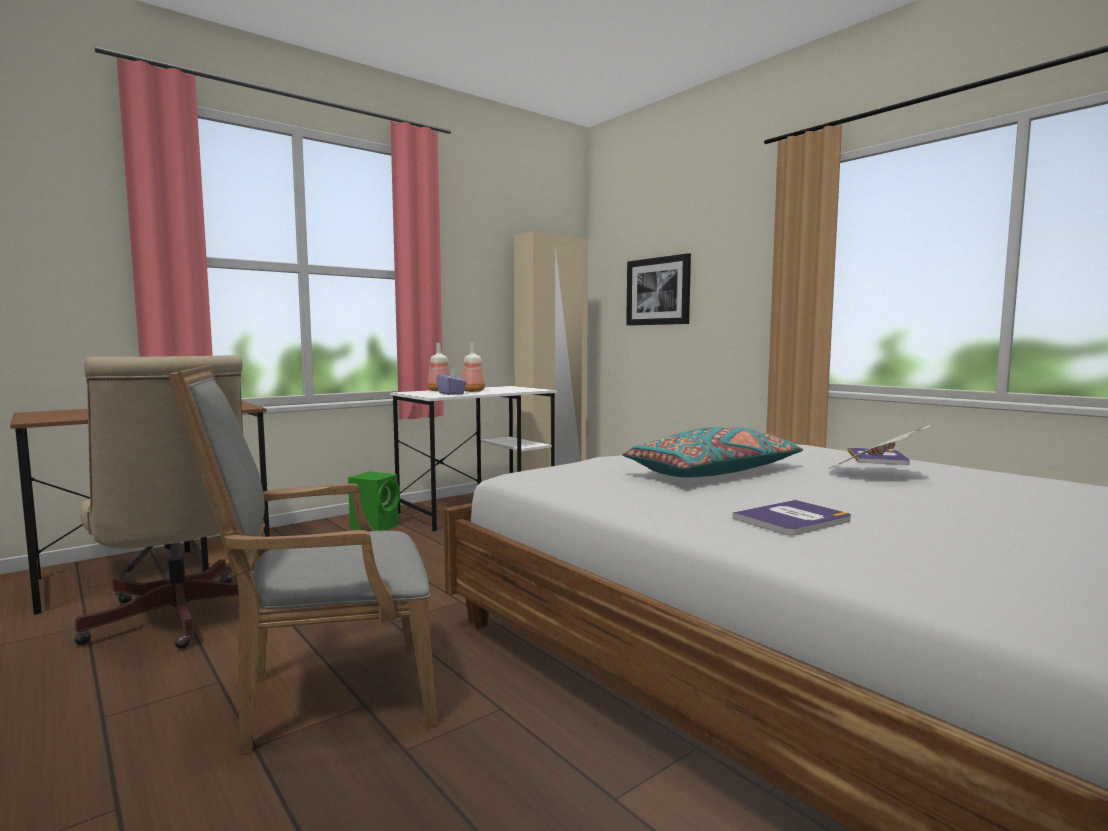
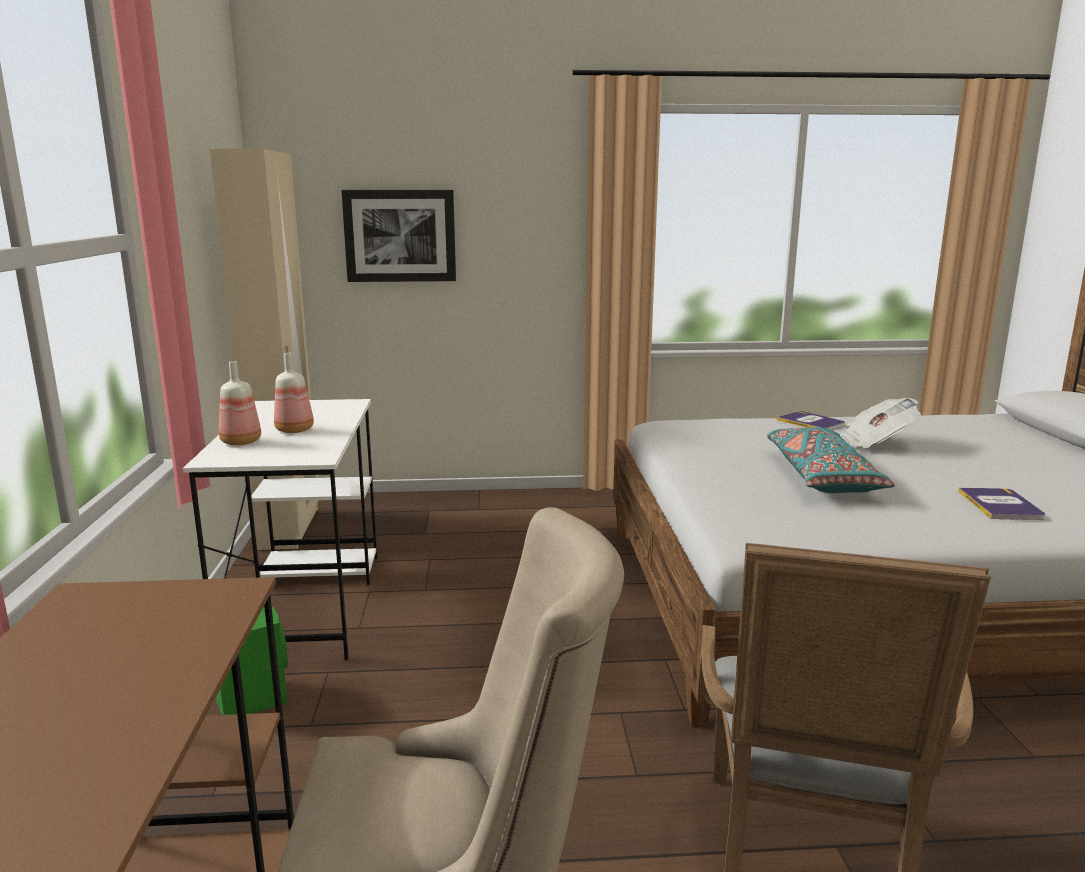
camera: 55 degrees left, 10 degrees up
purple tissue box [436,368,467,395] -> none

